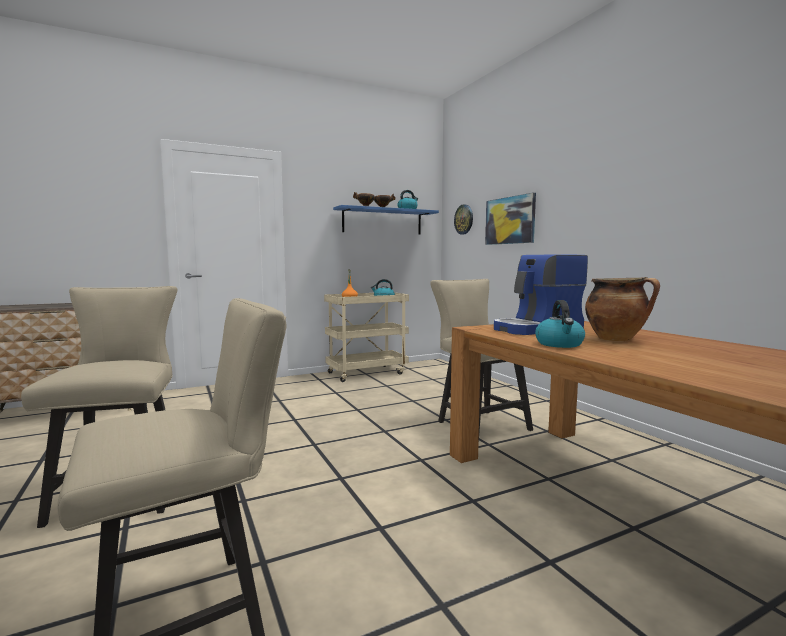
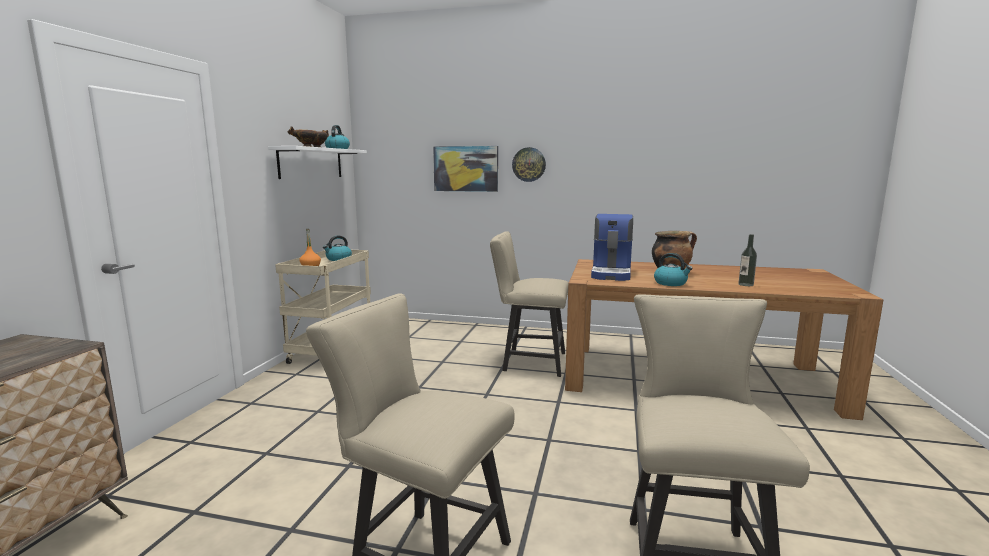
camera: 50 degrees left, 5 degrees up
blue shelf [333,205,439,235] -> white shelf [268,146,367,179]
wall clock [454,204,473,235] -> wall clock moved to [512,147,546,182]
none -> bottle [738,234,757,286]

